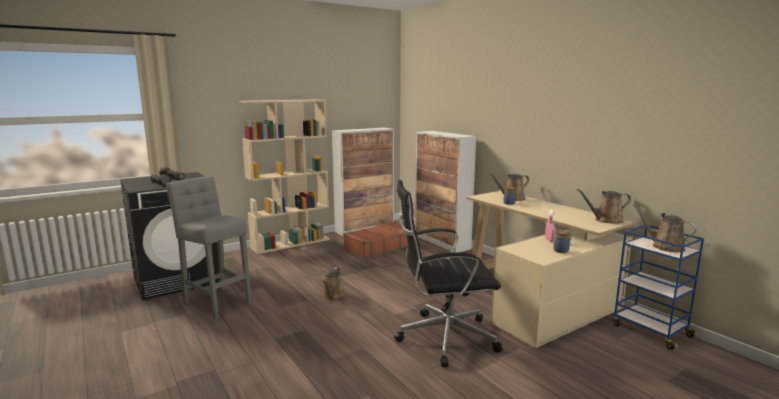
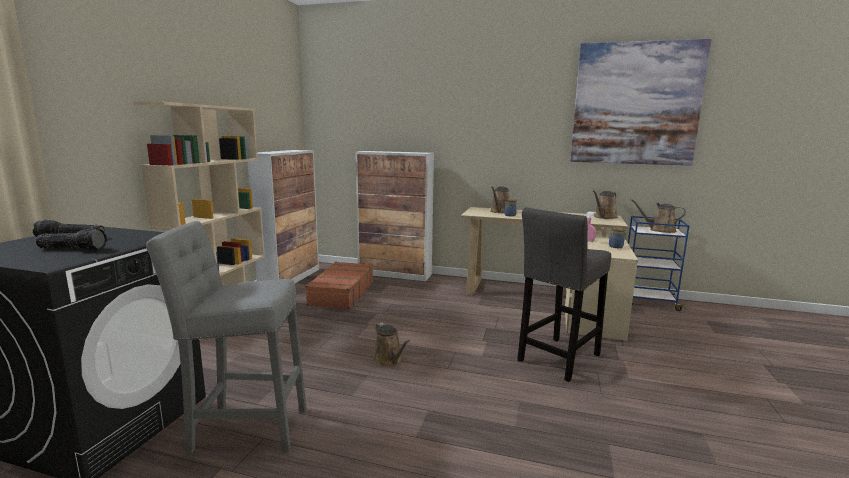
camera: 40 degrees left, 0 degrees up
black office chair [394,180,502,367] -> grey stool [517,208,611,382]
none -> picture [570,39,712,166]

